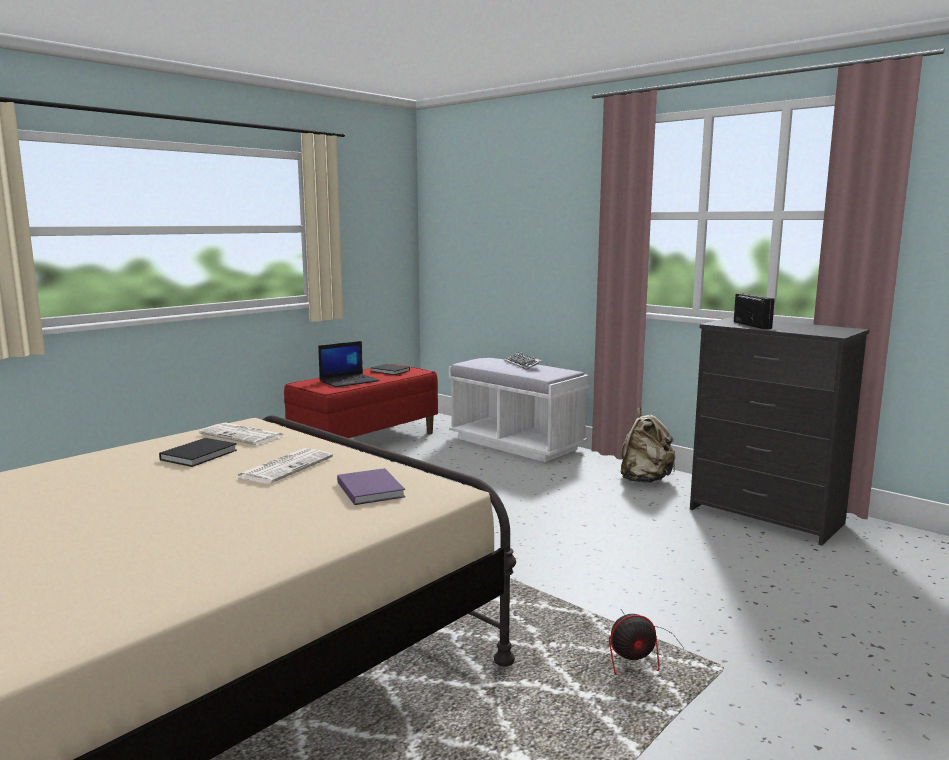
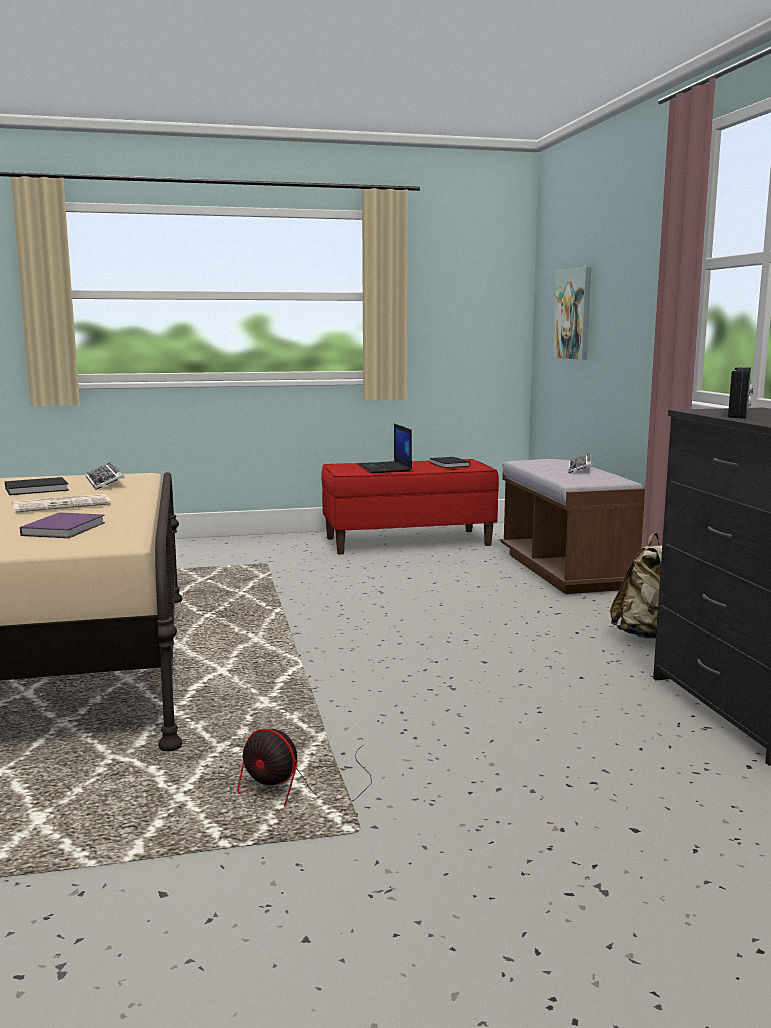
camera: 35 degrees right, 0 degrees up
newspaper [199,422,284,445] -> keyboard [86,462,125,490]
laptop [318,341,380,387] -> laptop turned 75 degrees clockwise [358,424,412,473]
white bench [449,358,589,462] -> brown bench [501,459,645,594]
none -> picture [552,267,591,360]

